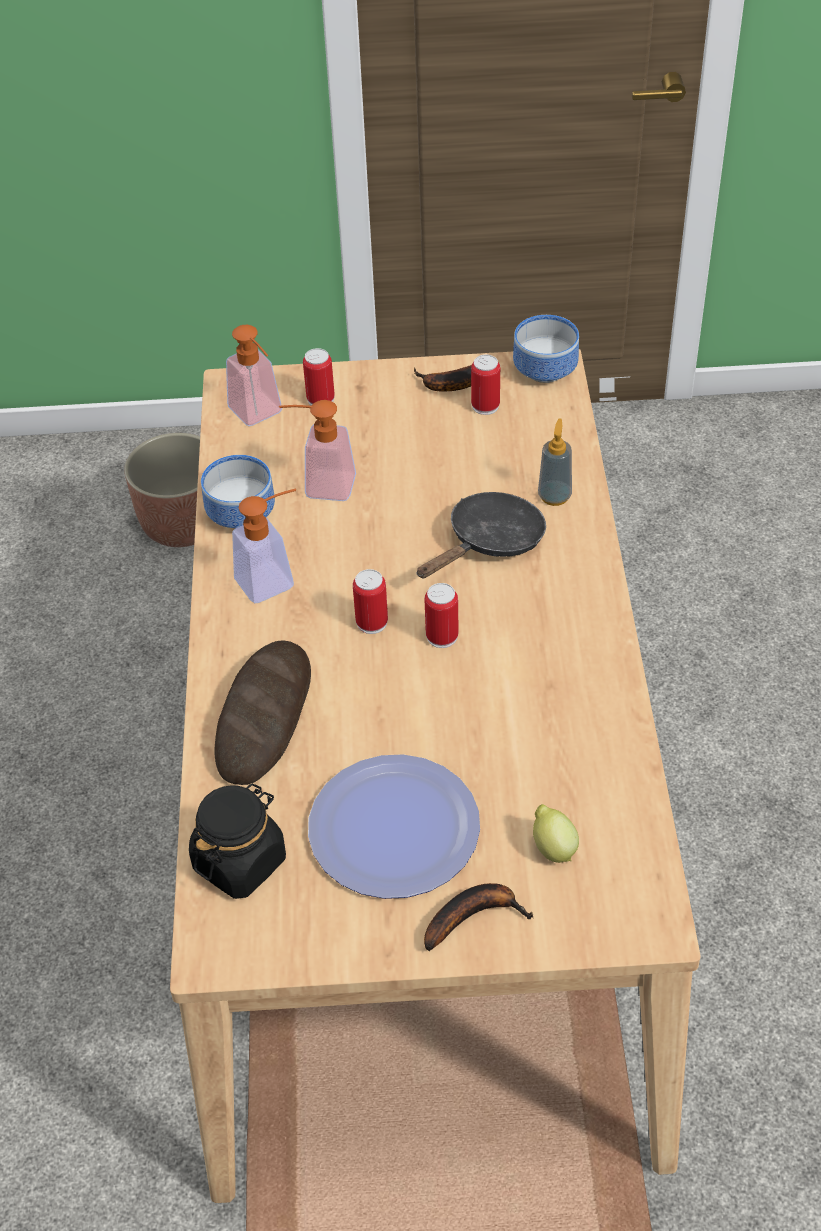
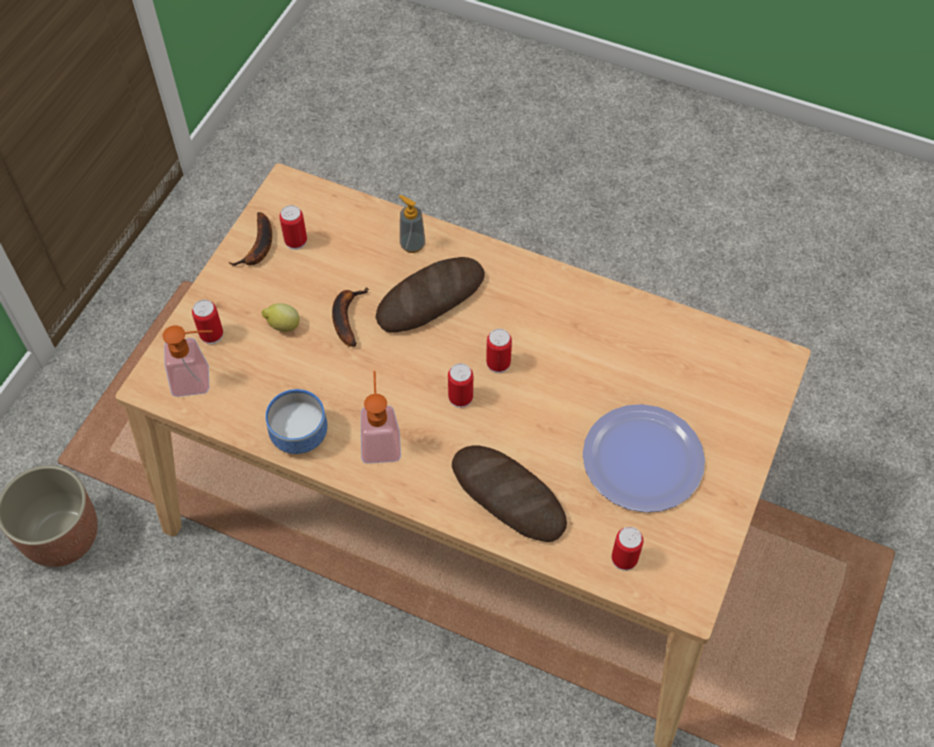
camera: 65 degrees left, 10 degrees up
black jar [189,783,286,899] -> can [612,527,643,571]
soap dispenser [279,400,356,501] -> none
black frying pan [416,492,546,578] -> bread [375,257,485,333]
banana [424,883,534,951] -> banana moved to [332,288,369,347]
bowl [513,315,579,383] -> none
lemon [533,804,579,863] -> lemon moved to [262,303,299,332]

